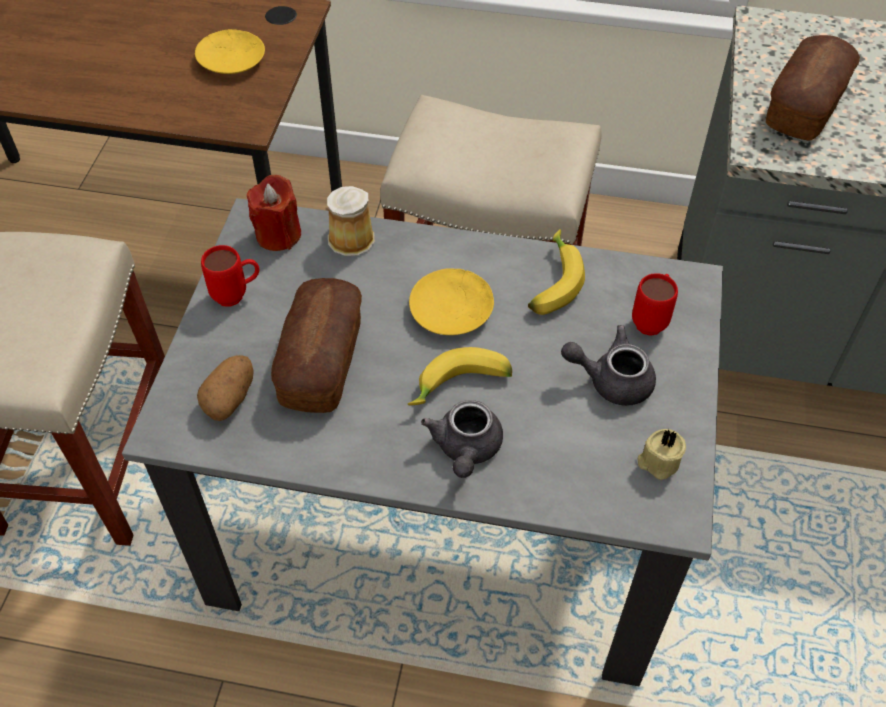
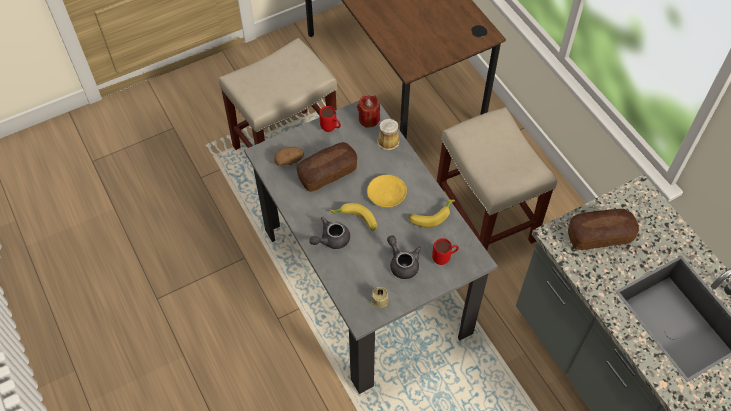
camera: 50 degrees right, 5 degrees up
yellow plate [195,29,265,74] -> none

